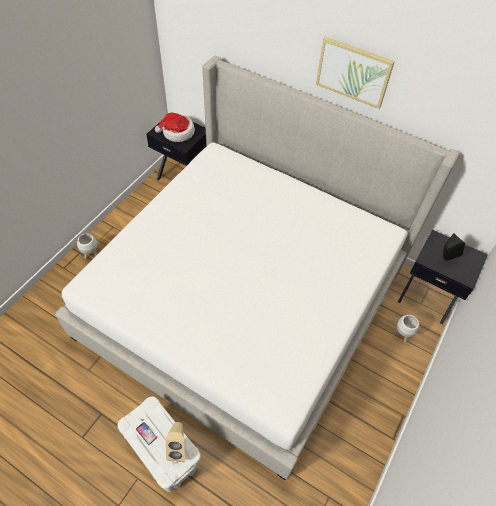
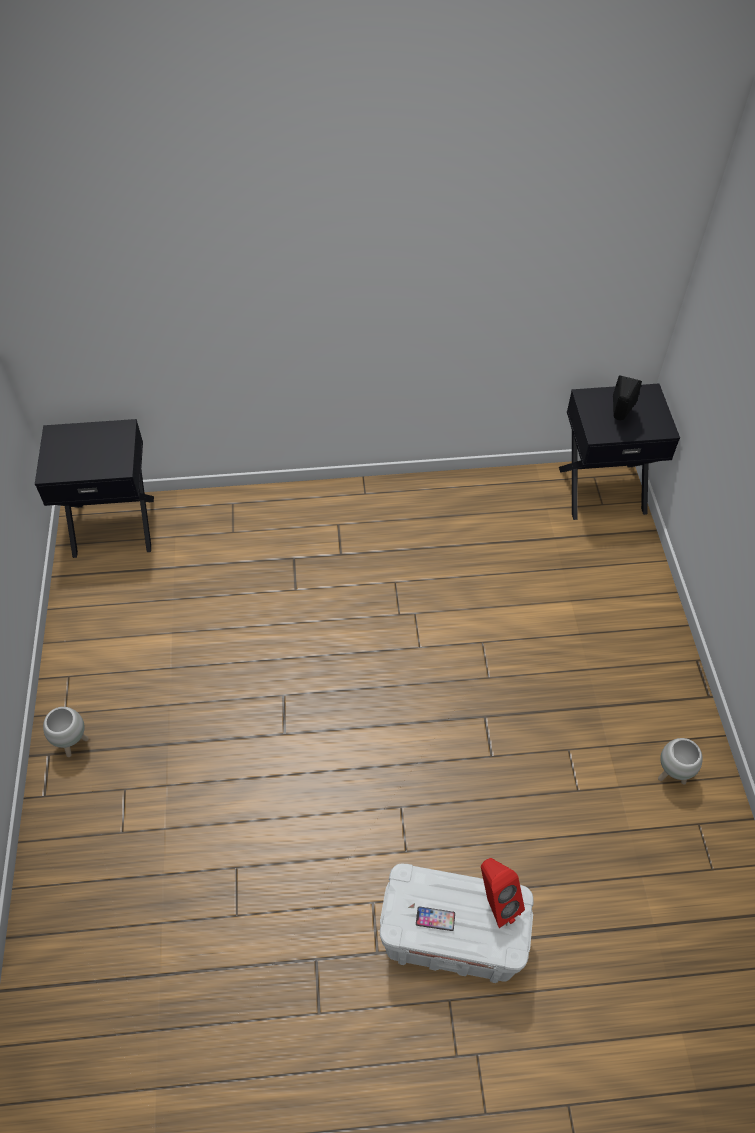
camera: 35 degrees left, 0 degrees up
bed [55,56,460,480] -> none
hat [155,112,195,142] -> none
beige speaker [166,422,185,463] -> red speaker [481,858,525,928]
picture [316,37,395,109] -> none
white planter [394,315,419,343] -> white planter moved to [658,738,703,785]

